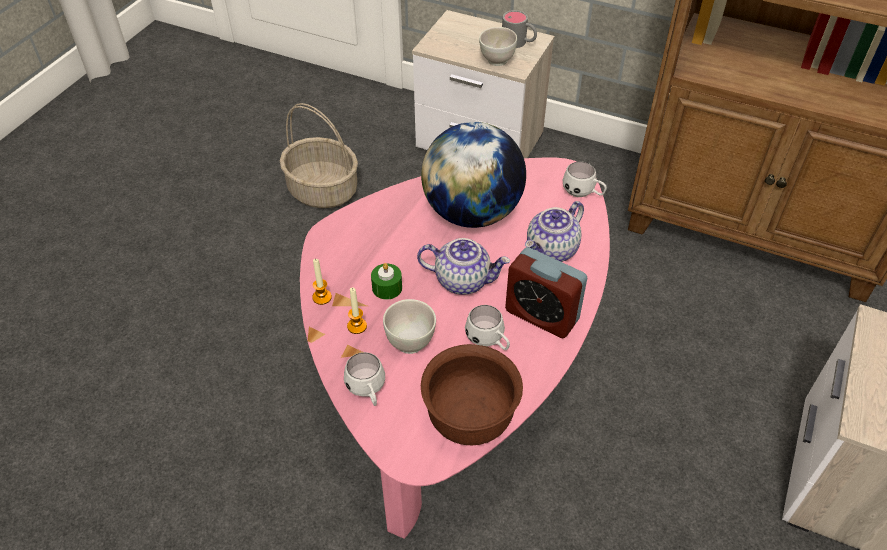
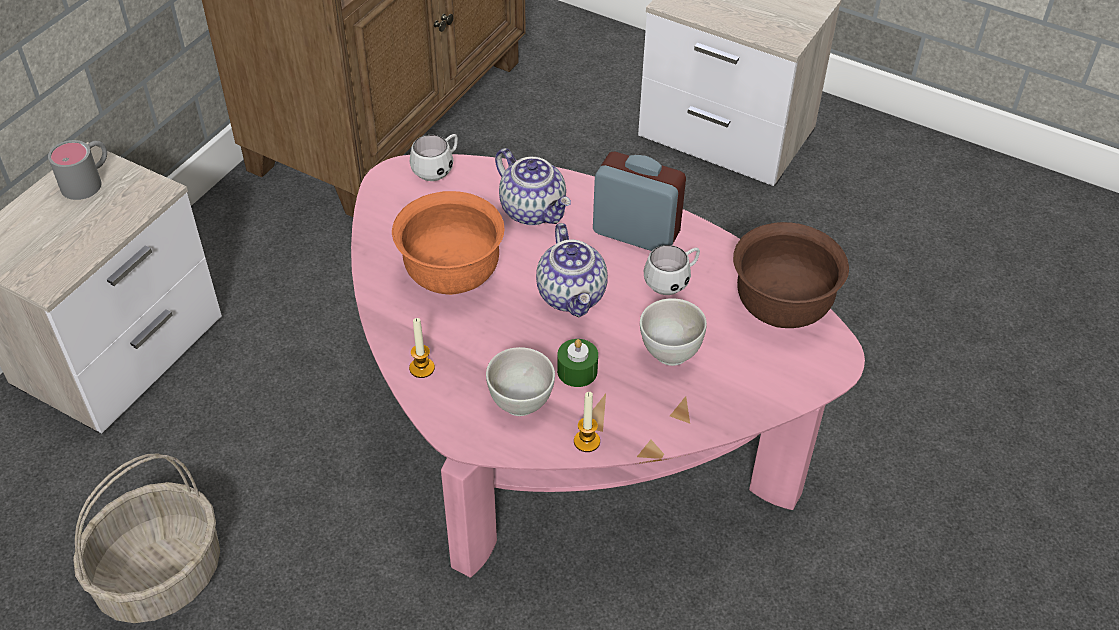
camera: 85 degrees left, 0 degrees up
white mug [344,352,385,406] -> none
candle [347,287,367,334] -> candle moved to [409,318,435,378]
teapot [417,238,510,295] -> teapot turned 150 degrees clockwise [536,223,608,317]
globe [421,122,526,228] -> orange bowl [392,191,504,295]
white bowl [479,27,517,66] -> white bowl moved to [486,347,555,416]
alarm clock [505,247,587,338] -> alarm clock turned 105 degrees counterclockwise [593,152,686,251]

